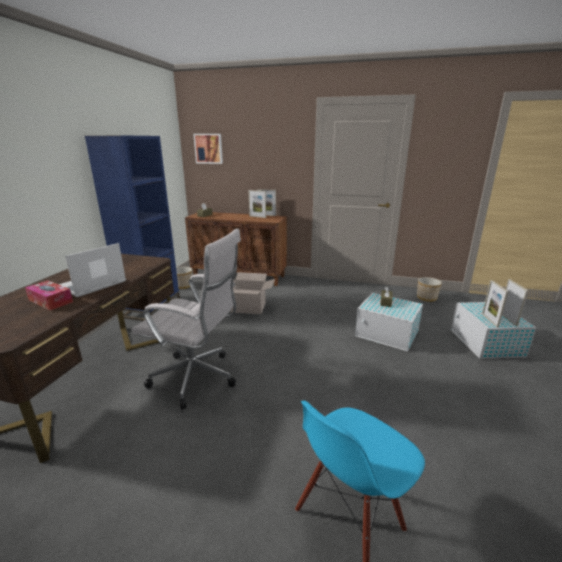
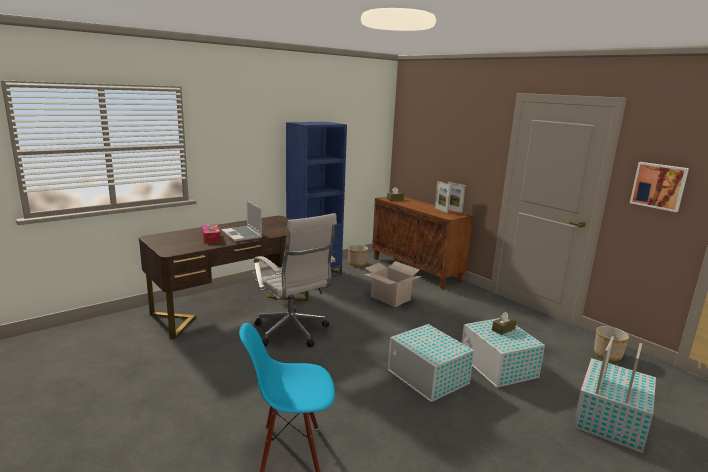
camera: 35 degrees right, 5 degrees down
laptop [59,243,126,297] -> laptop turned 105 degrees counterclockwise [221,200,262,242]
picture [193,134,223,164] -> picture moved to [630,162,689,212]
none -> white storage box [388,324,474,402]

